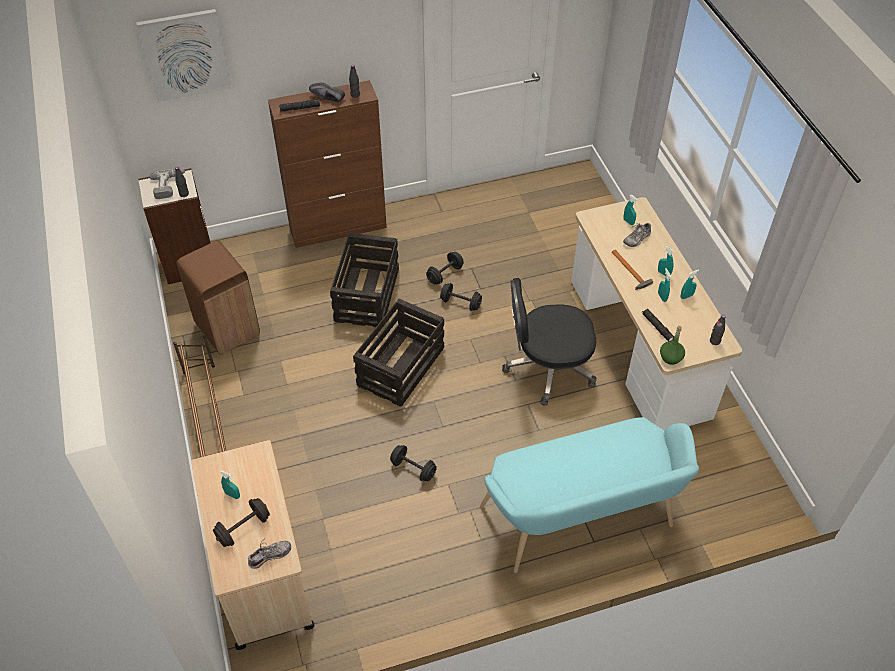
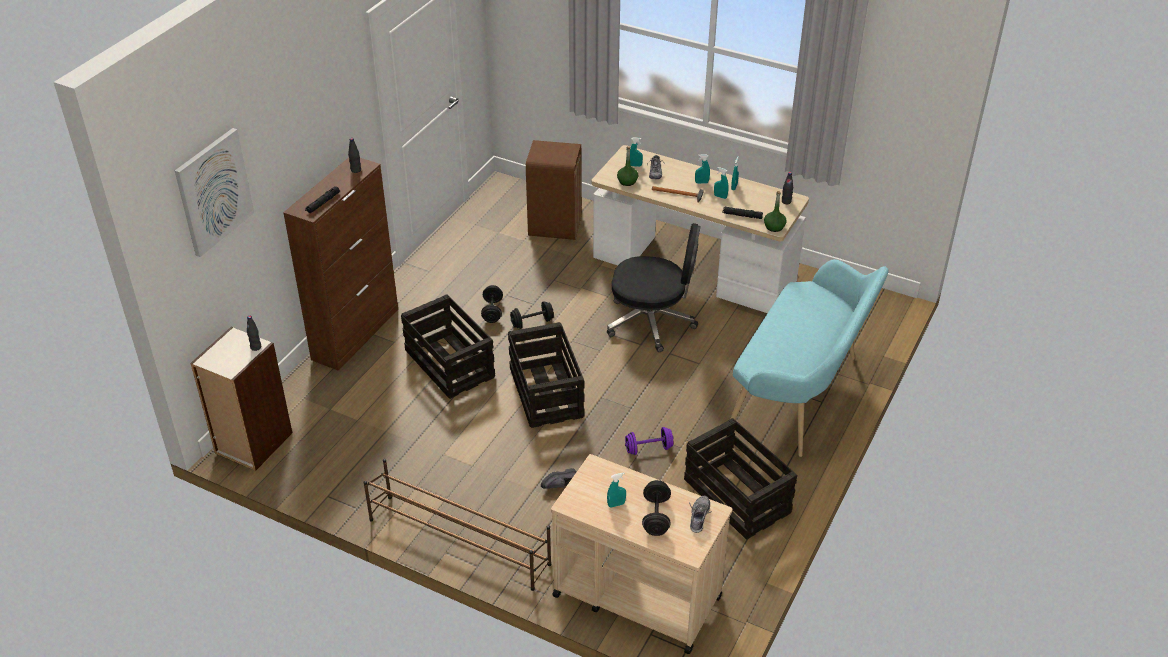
camera: 45 degrees left, 10 degrees down
power drill [149,169,186,199] -> none
brown trash can [177,240,260,355] -> brown trash can moved to [526,140,581,240]
black shoe [309,82,345,102] -> black shoe moved to [541,468,576,489]
black dumbbell [390,445,437,481] -> purple dumbbell [625,427,674,455]
black office chair [502,278,597,406] -> black office chair turned 120 degrees counterclockwise [607,223,701,352]
none -> green bottle [617,146,638,186]
none -> crate [684,418,798,540]

